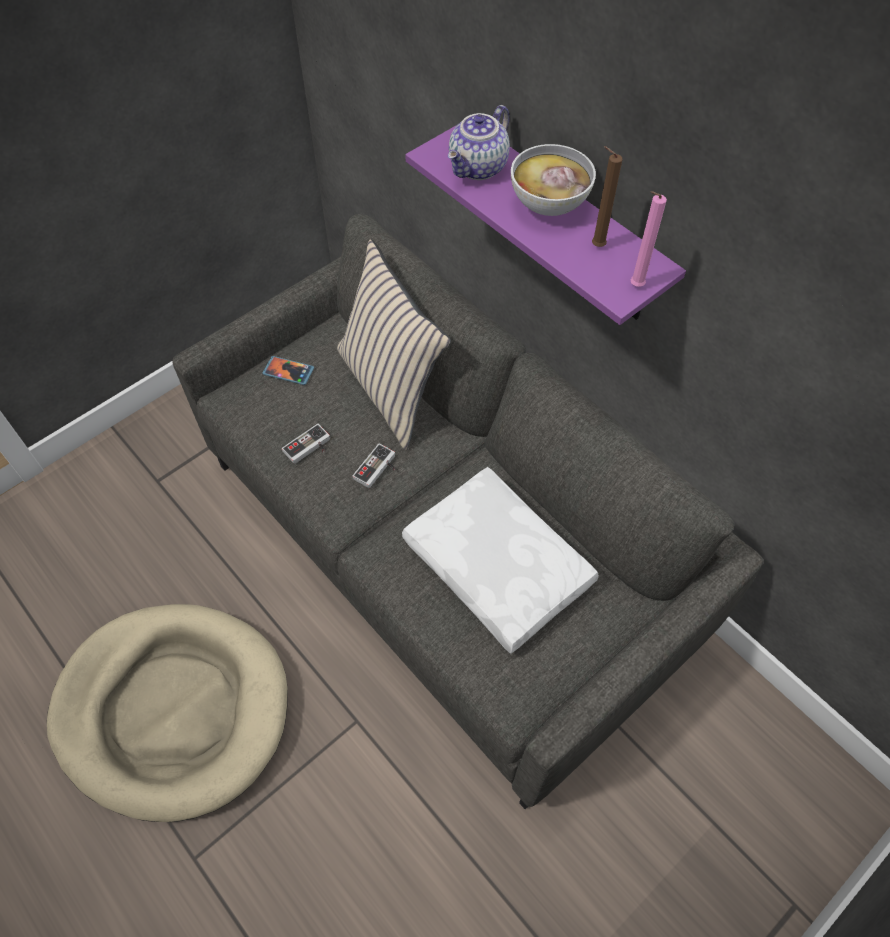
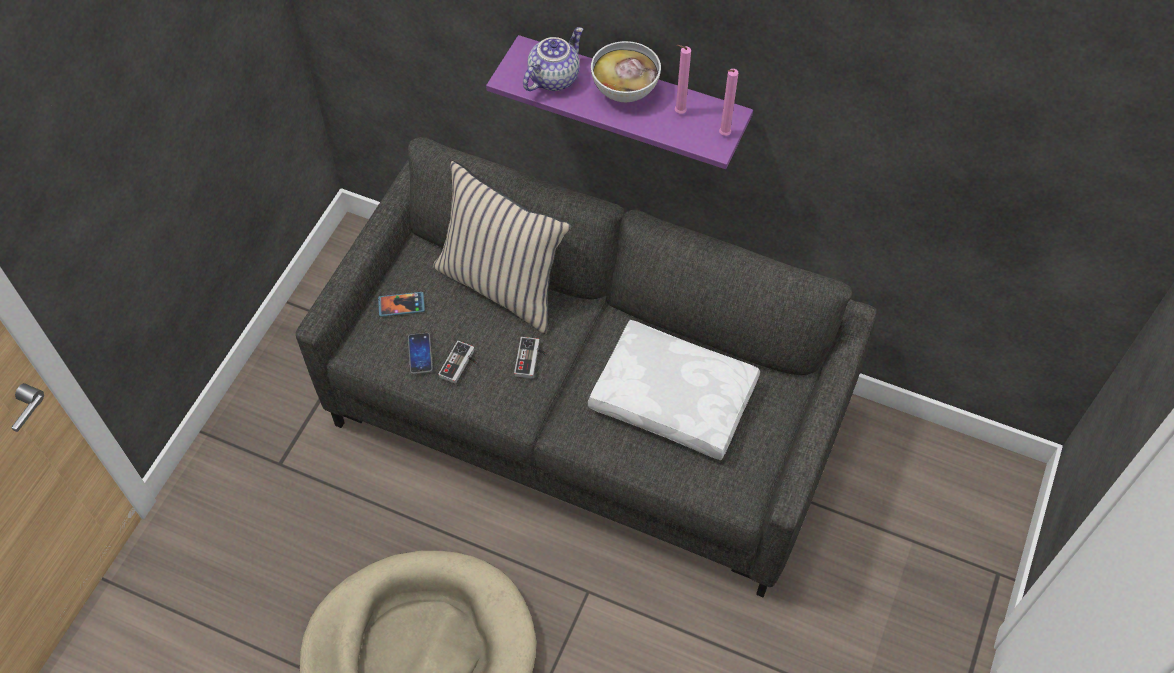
camera: 25 degrees left, 0 degrees up
teapot [448,105,510,180] -> teapot turned 150 degrees counterclockwise [523,27,584,91]
brown candle [592,146,623,247] -> pink candle [675,45,691,114]
none -> phone [408,333,433,374]

